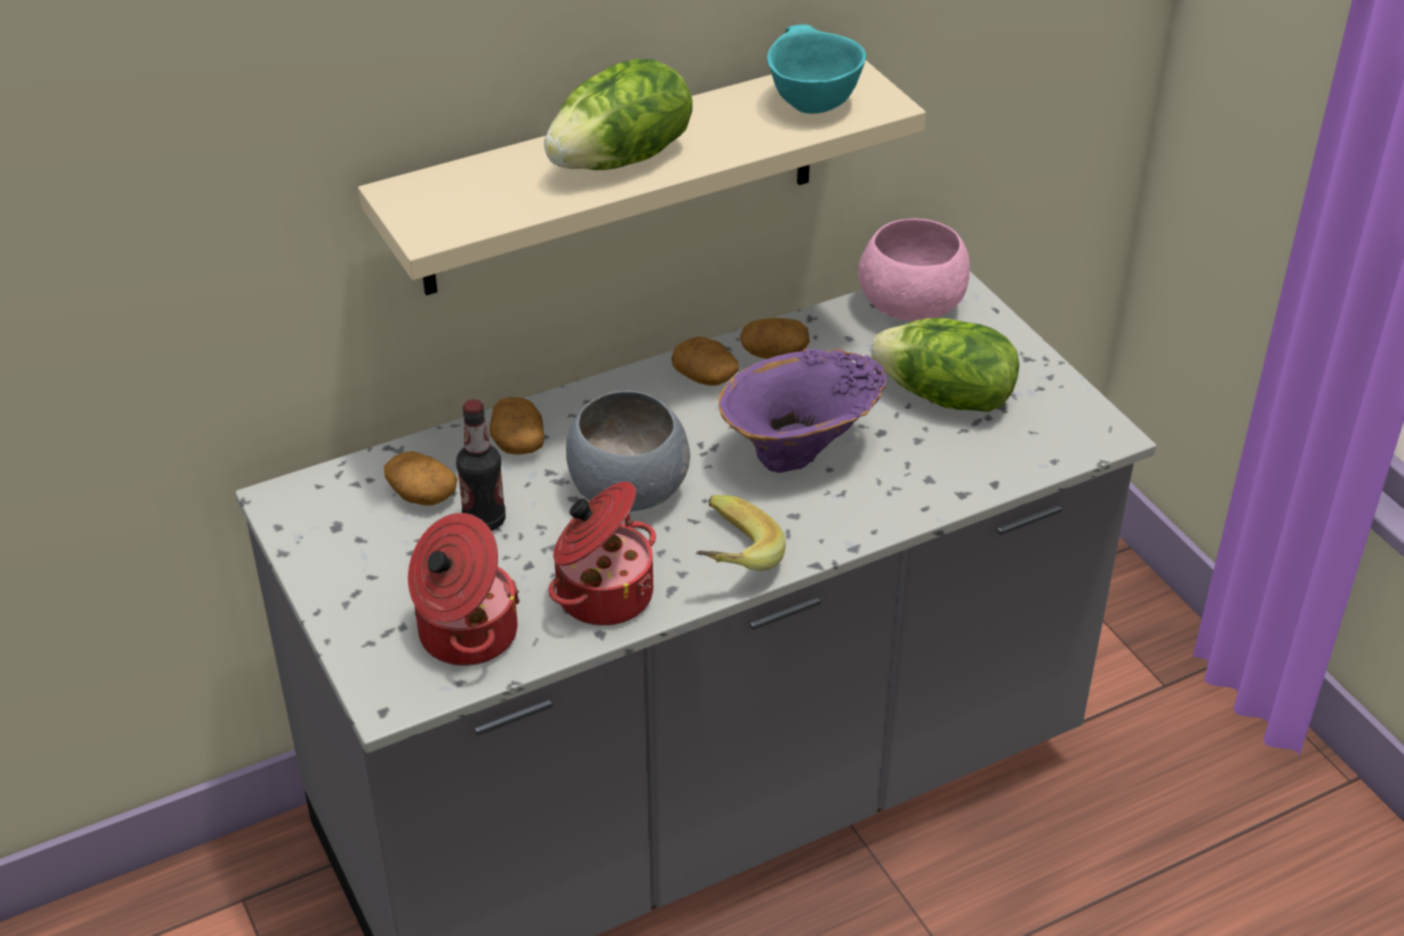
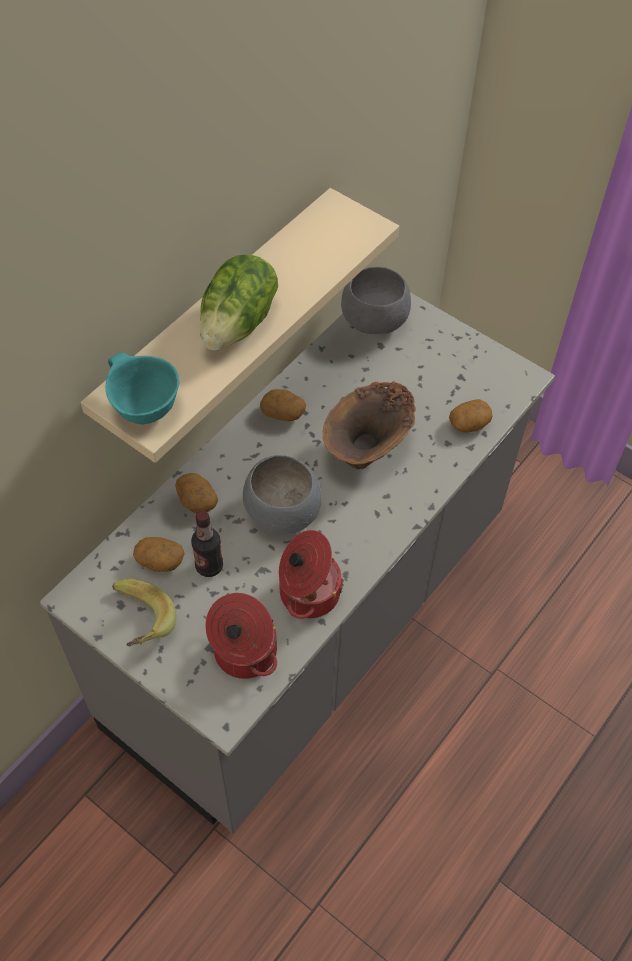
camera: 25 degrees left, 15 degrees up
banana [696,495,785,571] -> banana moved to [112,579,176,646]
purple vase [719,349,886,473] -> brown vase [323,381,416,469]
potato [740,318,810,359] -> potato moved to [449,399,492,433]
turquoise bowl [767,24,866,114] -> turquoise bowl moved to [105,352,180,424]
pink bowl [858,219,970,321] -> grey bowl [341,267,411,334]
lettuce [871,318,1019,412] -> none

